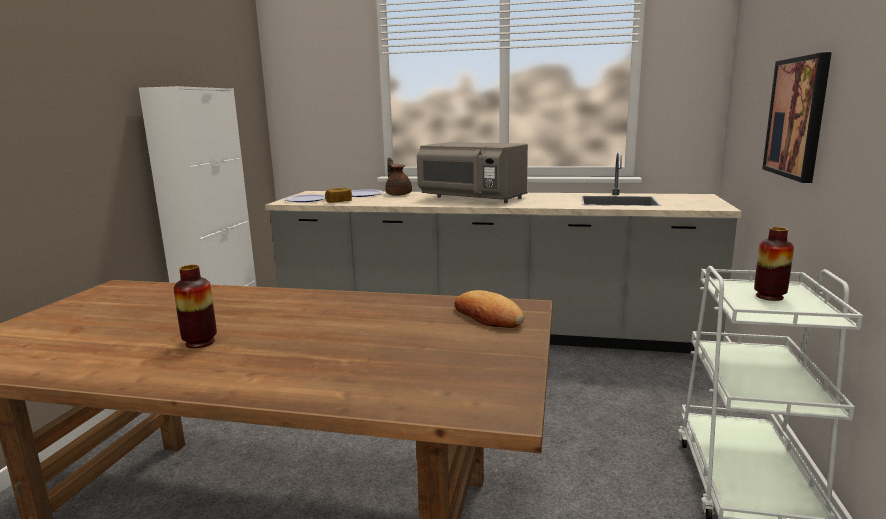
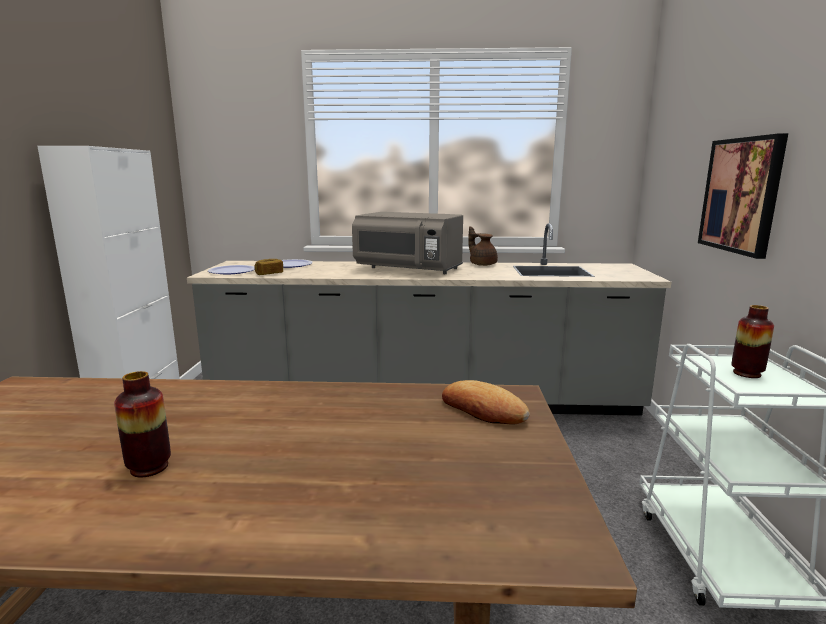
camera: 10 degrees left, 0 degrees up
brown teapot [385,157,412,196] -> brown teapot moved to [468,226,498,266]

